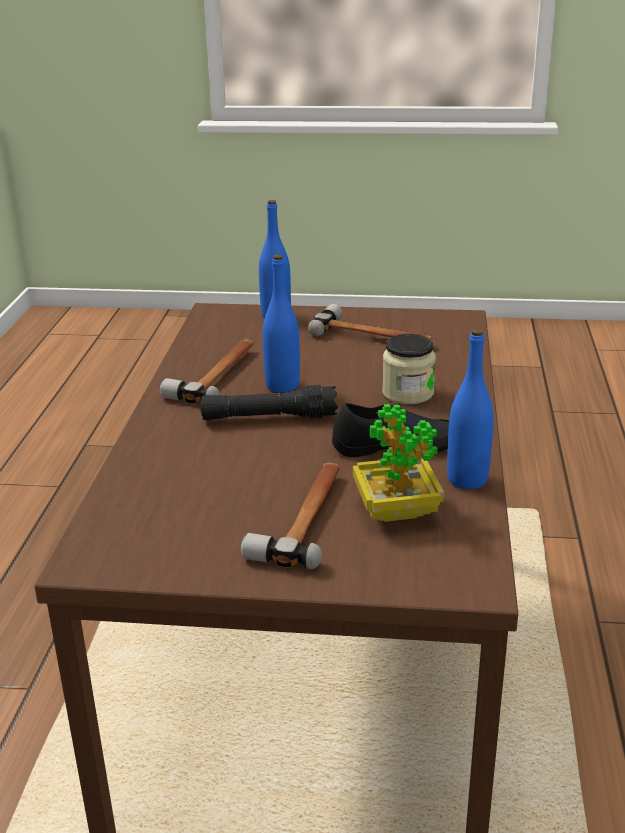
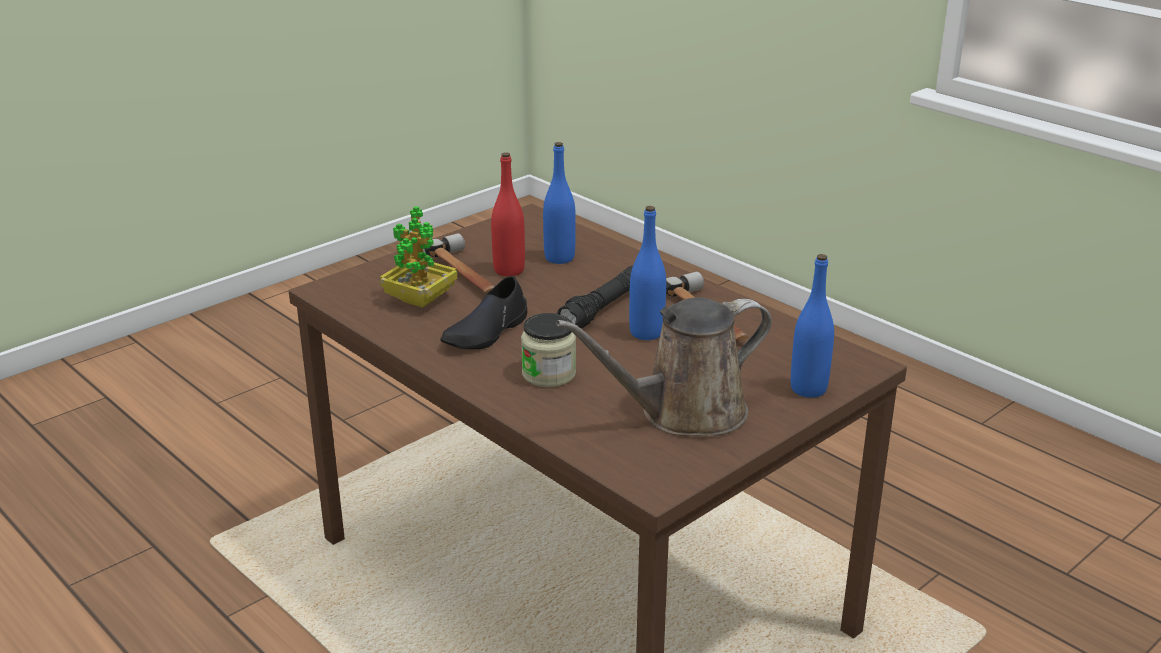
camera: 130 degrees right, 0 degrees up
hammer [308,304,433,341] -> brown watering can [556,298,772,436]
blue bottle [447,329,494,489] -> blue bottle moved to [543,142,576,264]
none -> red bottle [491,152,525,276]

